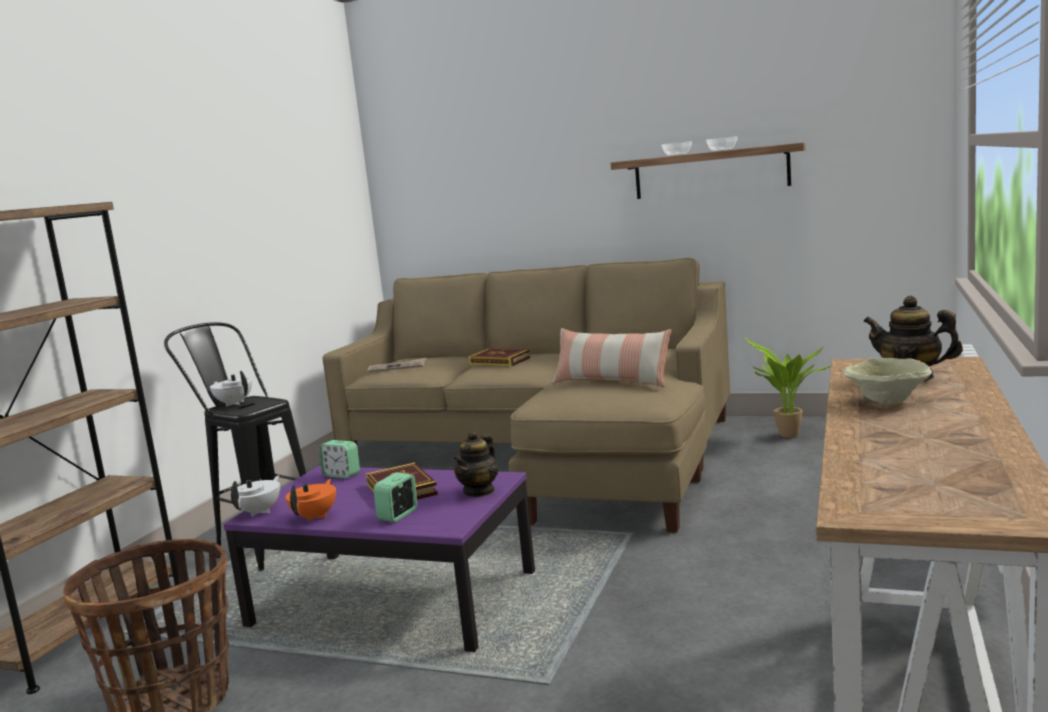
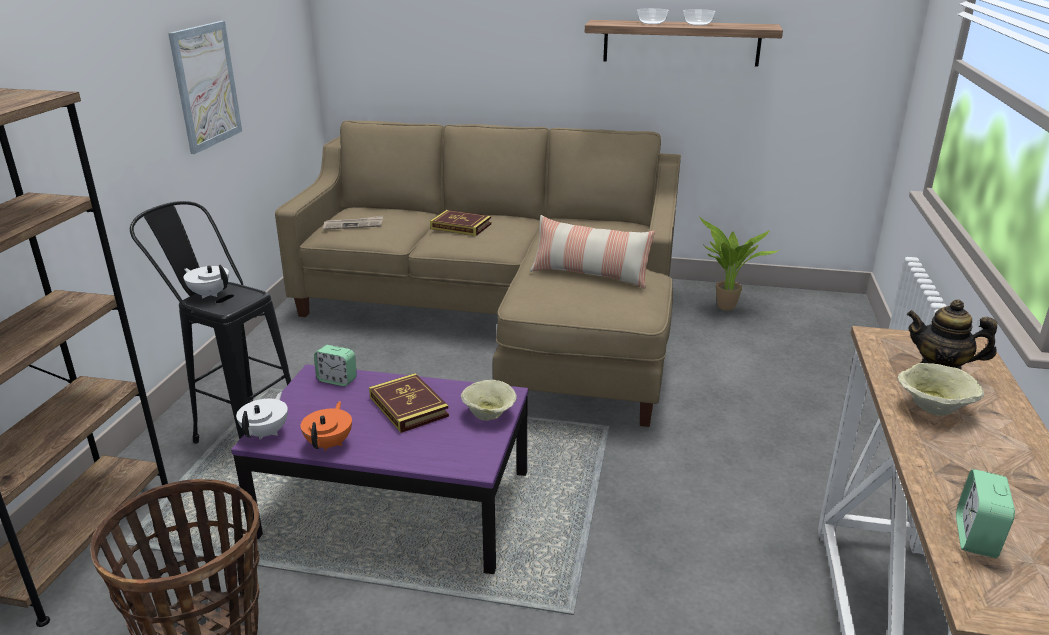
camera: 10 degrees left, 15 degrees up
alarm clock [374,472,417,522] -> alarm clock moved to [956,469,1015,558]
teapot [453,431,498,497] -> beige bowl [461,380,517,421]
none -> picture [168,21,242,154]

